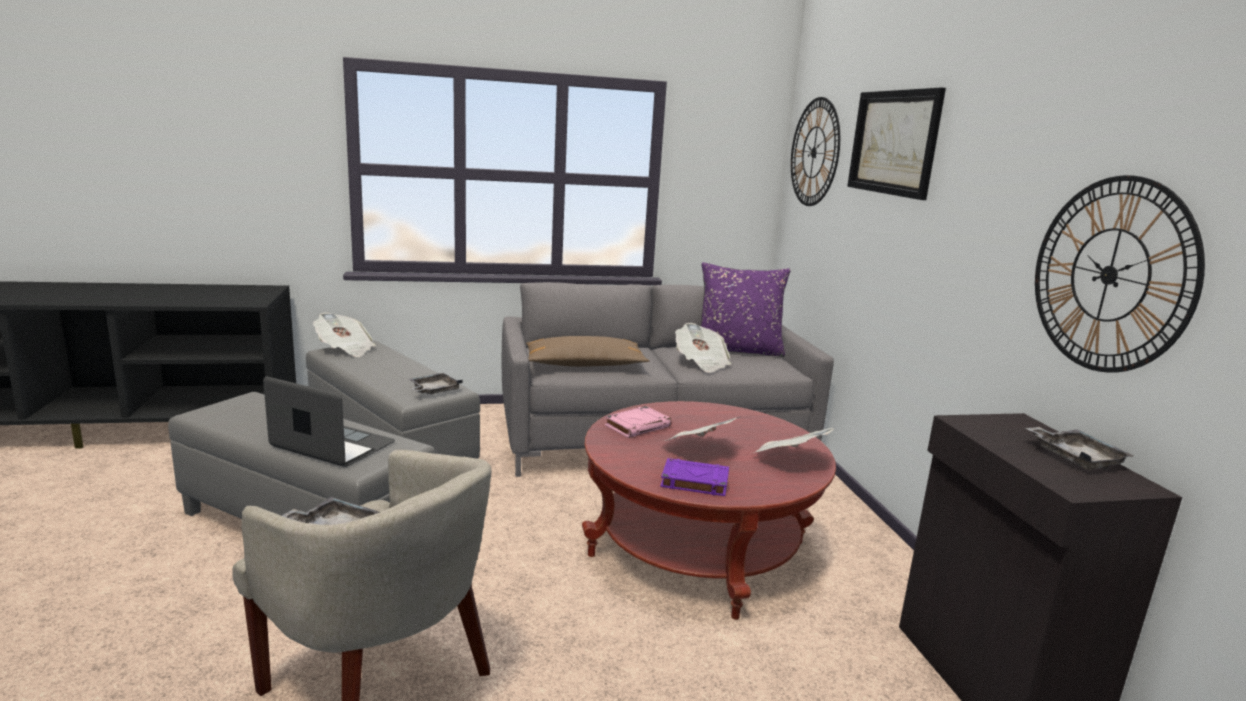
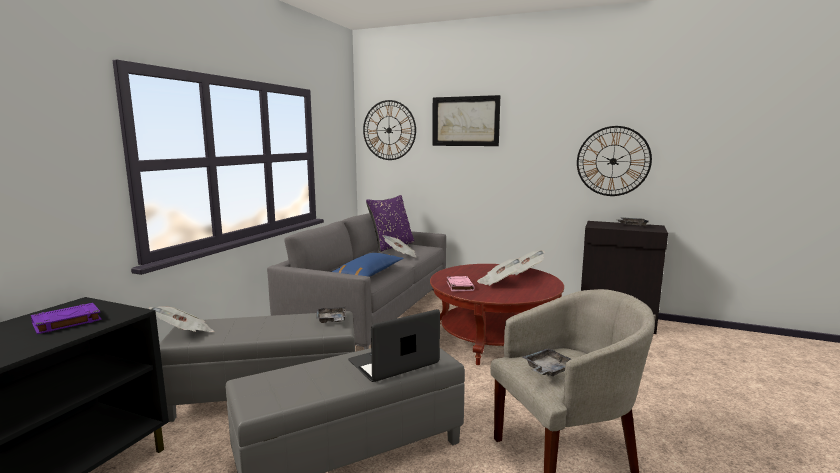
camera: 55 degrees left, 5 degrees down
brown pillow [526,336,650,367] -> blue pillow [332,253,403,277]
purple book [660,458,729,496] -> purple book moved to [31,303,102,334]

